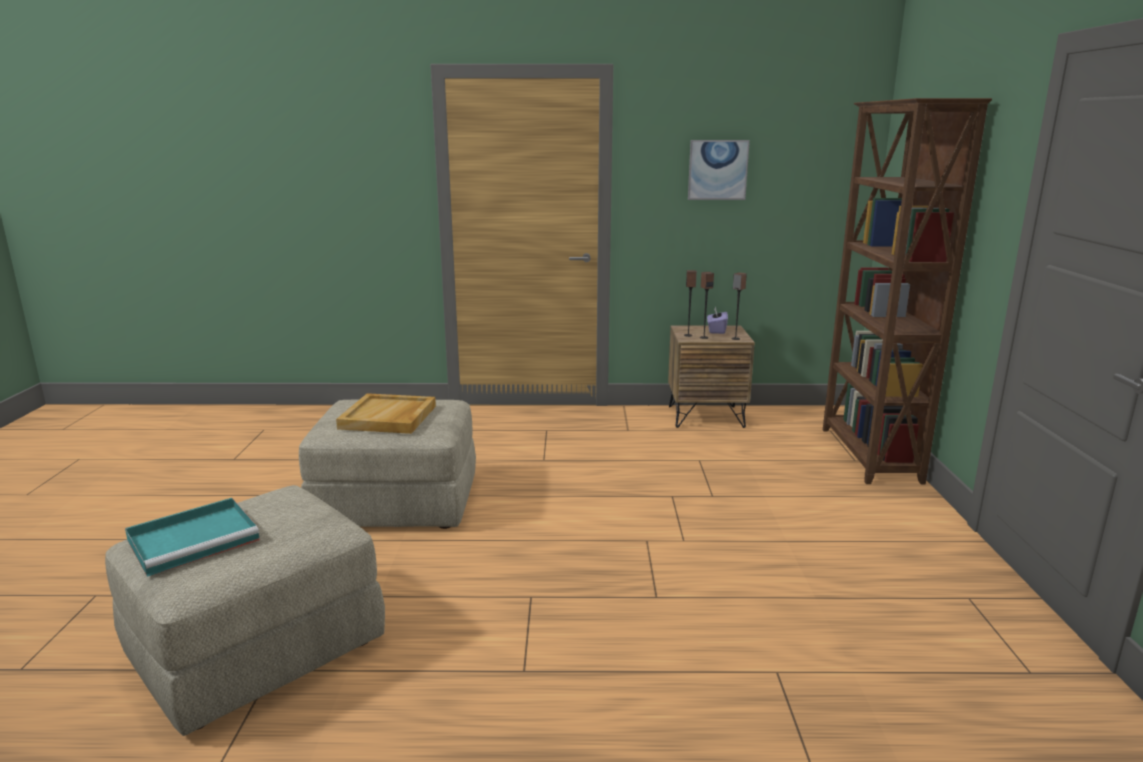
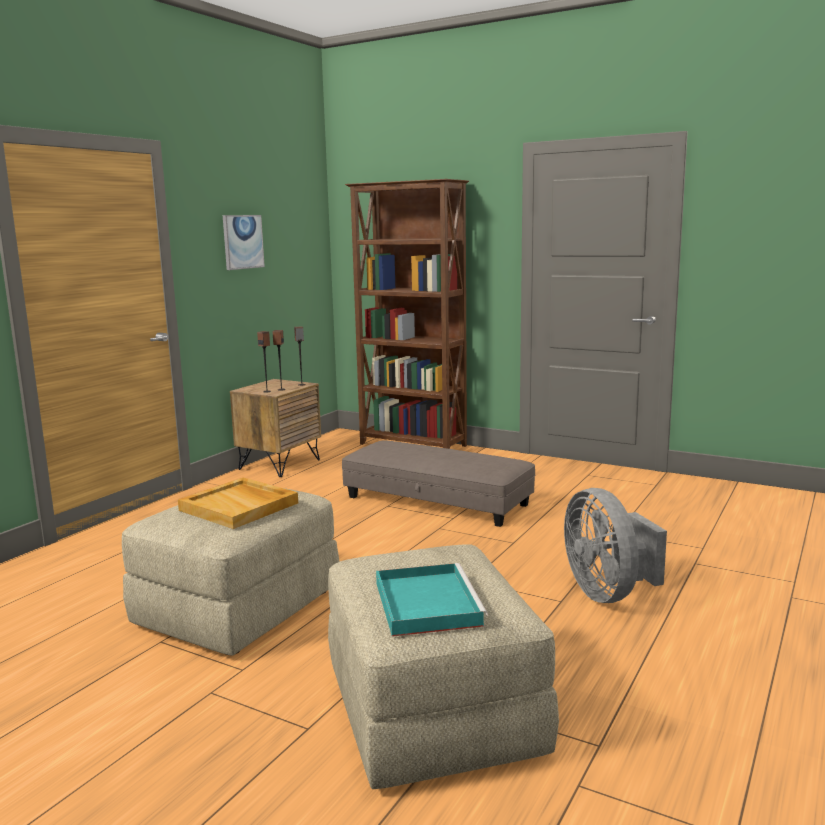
camera: 60 degrees left, 5 degrees down
purple tissue box [707,307,728,334] -> none
none -> grey ottoman [342,440,536,527]
none -> grey fan [564,488,667,603]

